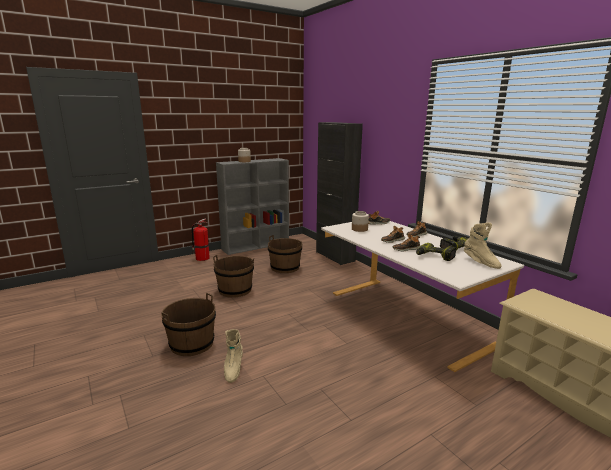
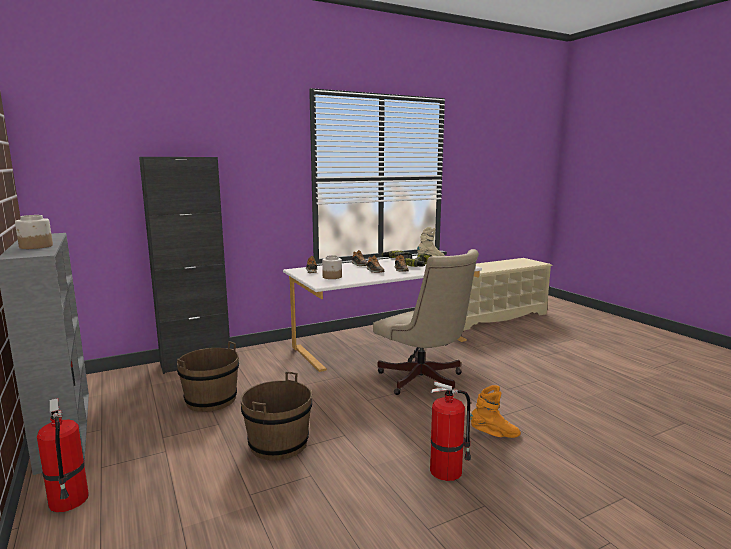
camera: 85 degrees left, 5 degrees down
brown bucket [161,293,216,356] -> fire extinguisher [430,381,471,481]
beige boot [224,329,243,383] -> orange boot [470,385,521,438]
none -> beige office chair [373,249,479,395]

